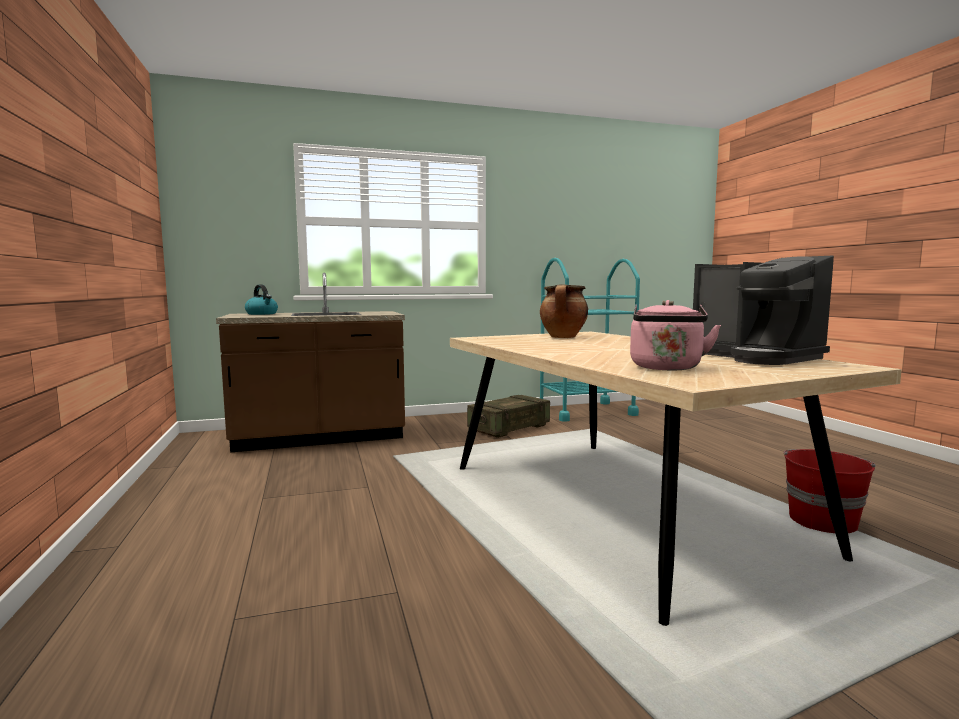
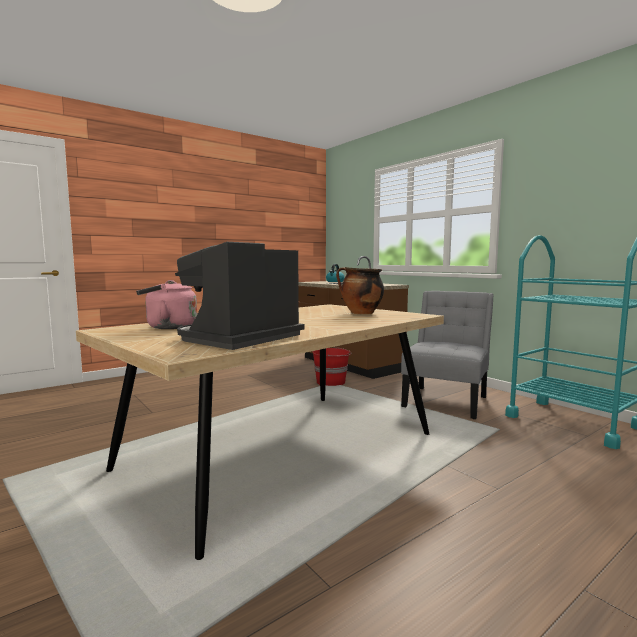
camera: 70 degrees right, 0 degrees up
crate [467,395,550,438] -> grey chair [401,291,494,419]
red bucket [784,449,876,533] -> red bucket moved to [313,347,351,386]

